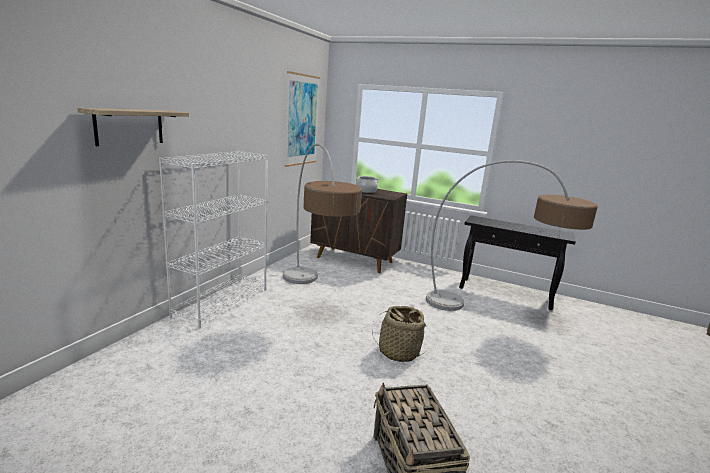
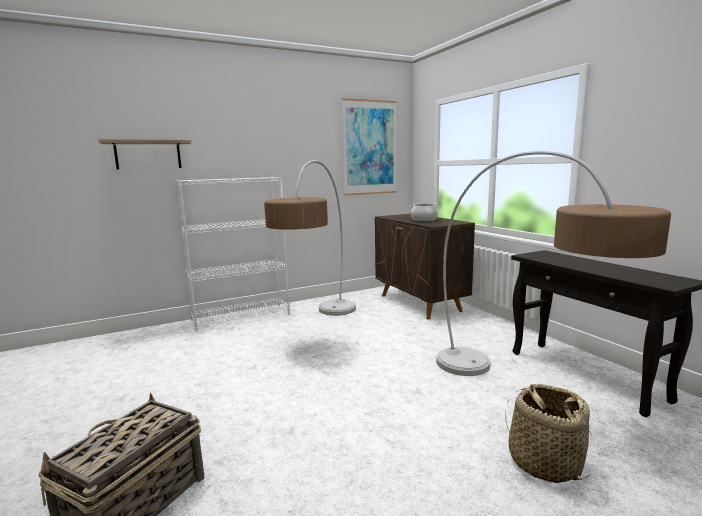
camera: 40 degrees right, 5 degrees down
basket [372,306,427,362] -> basket moved to [505,384,592,483]

